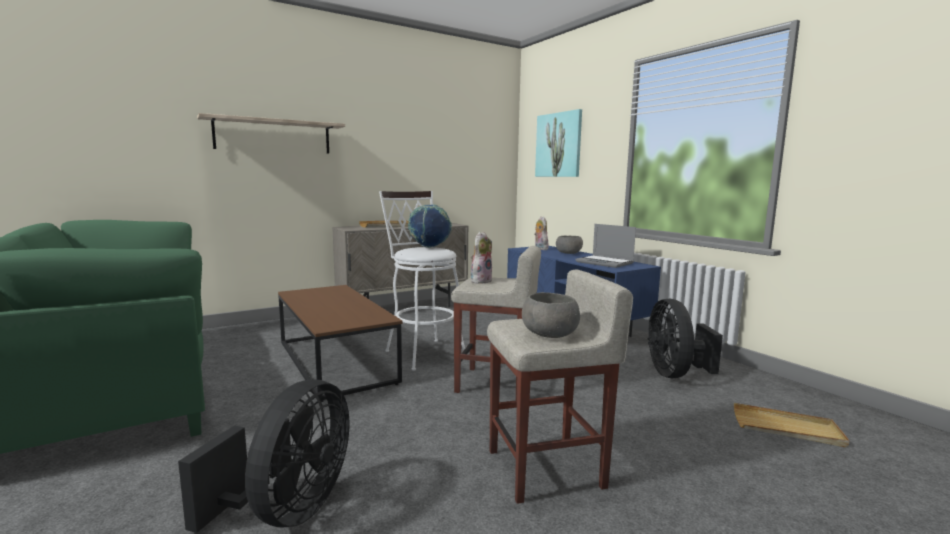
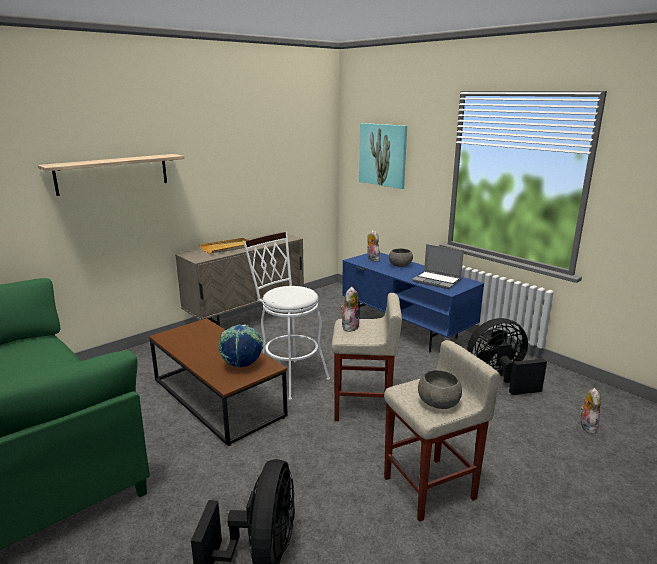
camera: 10 degrees left, 10 degrees up
globe [408,204,452,248] -> globe moved to [219,324,264,368]
black fan [648,299,723,378] -> black fan turned 90 degrees clockwise [467,318,547,395]
beige tray [734,403,850,447] -> plush toy [580,388,601,434]

